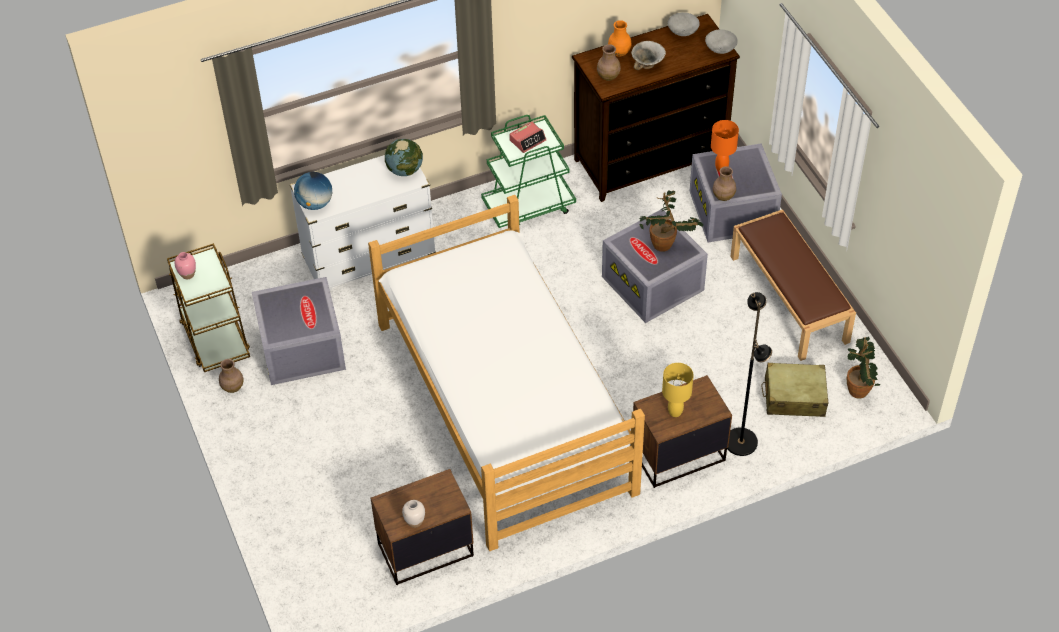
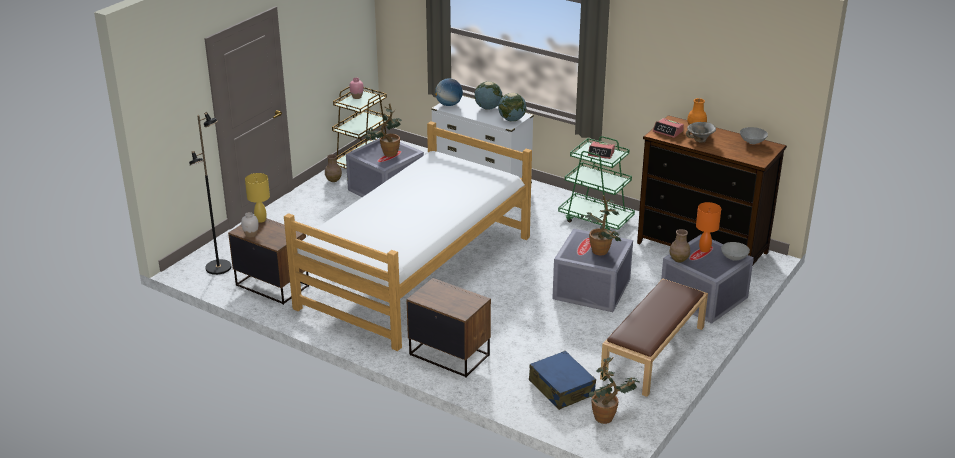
camera: 55 degrees right, 20 degrees down
brown vase [597,44,621,81] -> alarm clock [653,118,684,138]
yellow table lamp [662,363,694,417] -> yellow table lamp moved to [245,173,270,223]
grey bowl [705,29,738,54] -> grey bowl moved to [721,242,750,261]
black floor lamp [727,292,772,456] -> black floor lamp moved to [189,112,231,275]
beige suitcase [761,363,828,417] -> blue suitcase [529,351,596,410]
none -> potted plant [364,103,402,157]
none -> globe [475,82,502,109]

